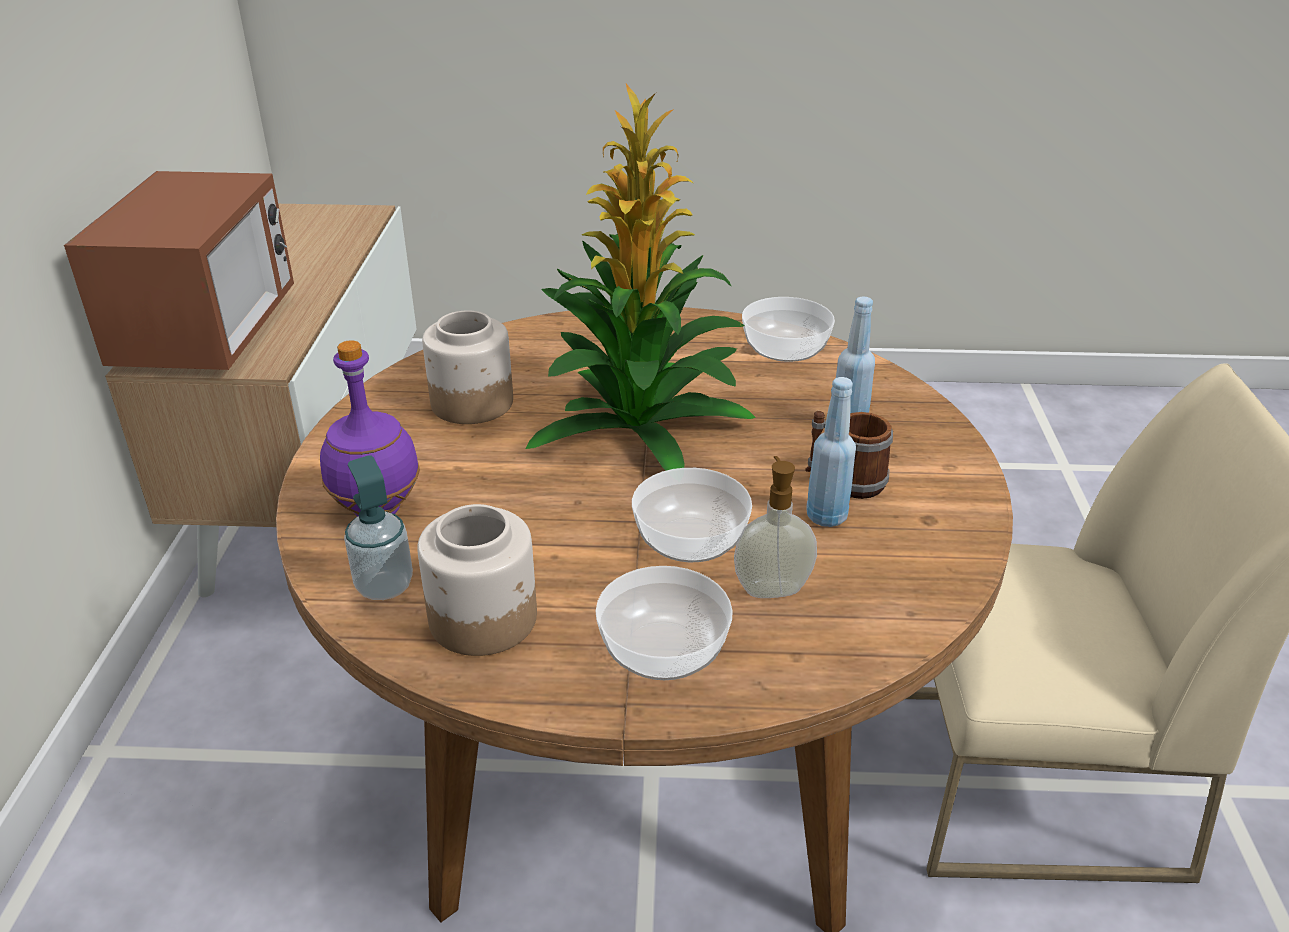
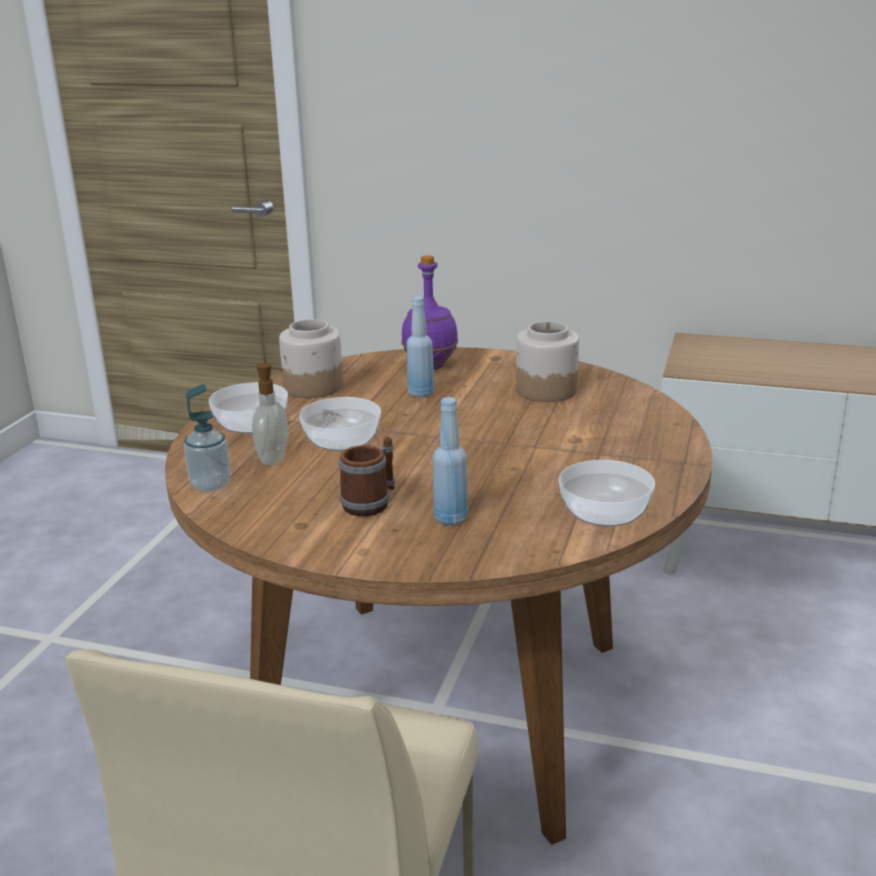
camera: 105 degrees right, 10 degrees down
microwave [64,171,294,370] -> none
soap dispenser [344,455,413,600] -> soap dispenser moved to [184,384,231,492]
potted plant [526,84,756,471] -> none
blue bottle [806,377,856,527] -> blue bottle moved to [407,296,434,397]

